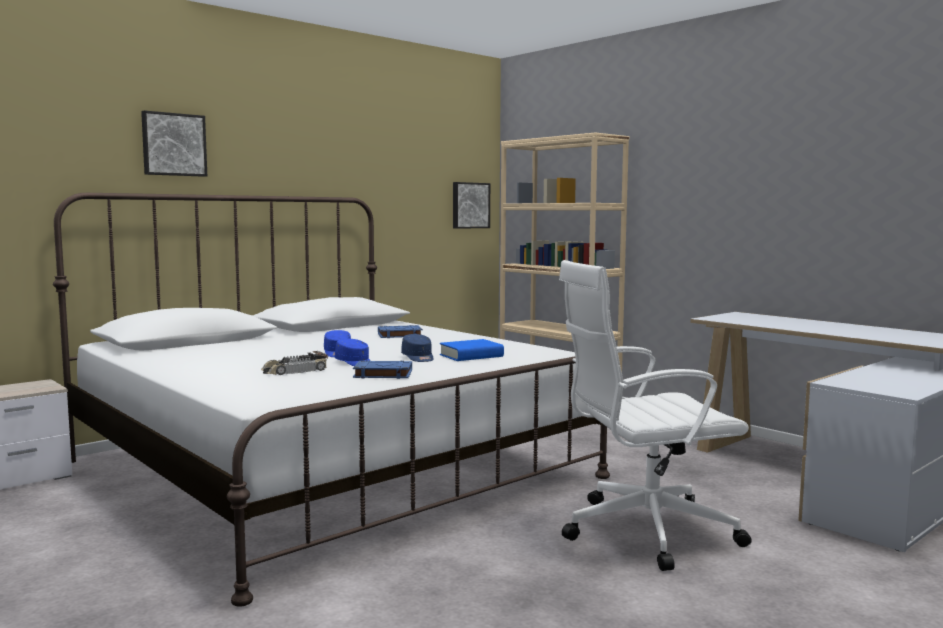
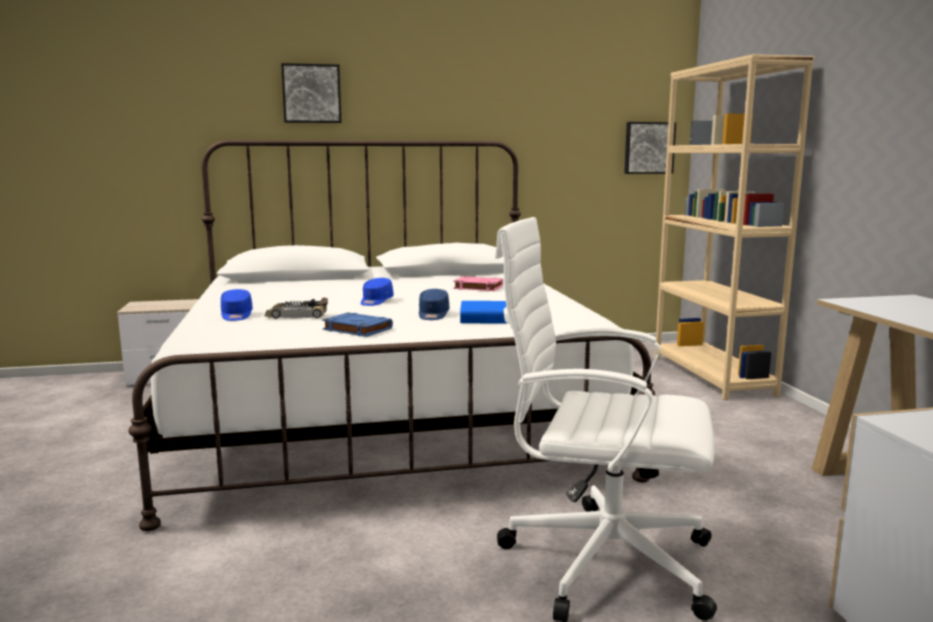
camera: 30 degrees right, 5 degrees up
blue cap [335,339,371,366] -> blue cap moved to [221,289,253,321]
blue book [378,325,423,338] -> pink book [453,276,503,291]

